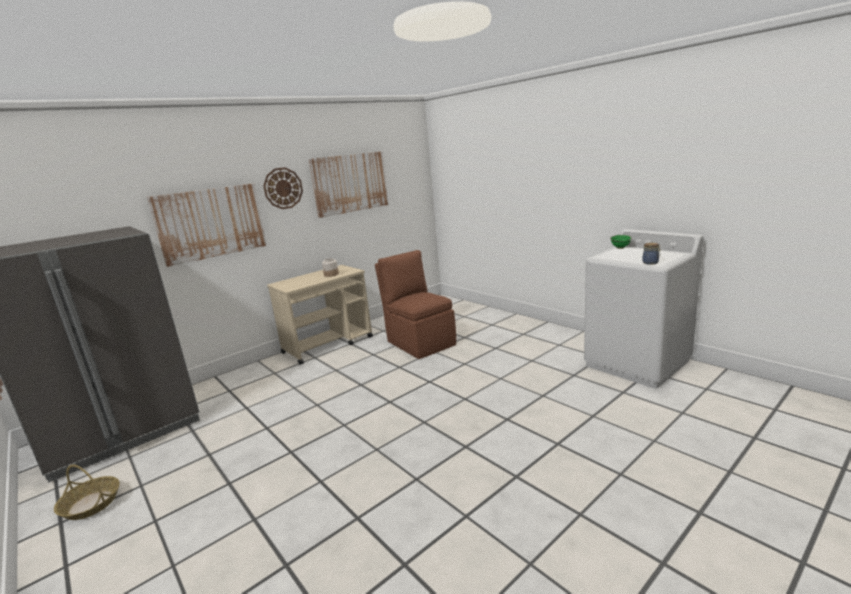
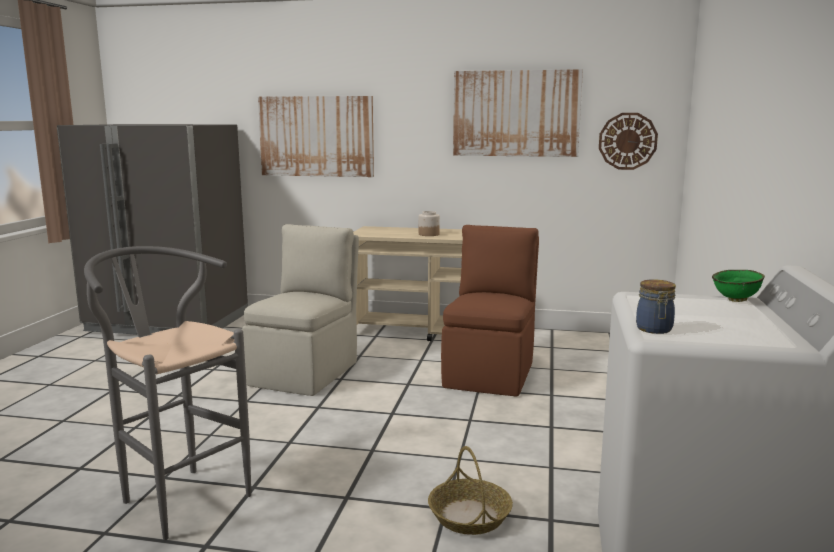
camera: 50 degrees right, 5 degrees down
basket [54,464,120,520] -> basket moved to [428,446,513,535]
wall clock [263,167,303,209] -> wall clock moved to [599,113,658,170]
none -> grey stool [84,246,251,540]
none -> beige chair [242,224,359,396]

